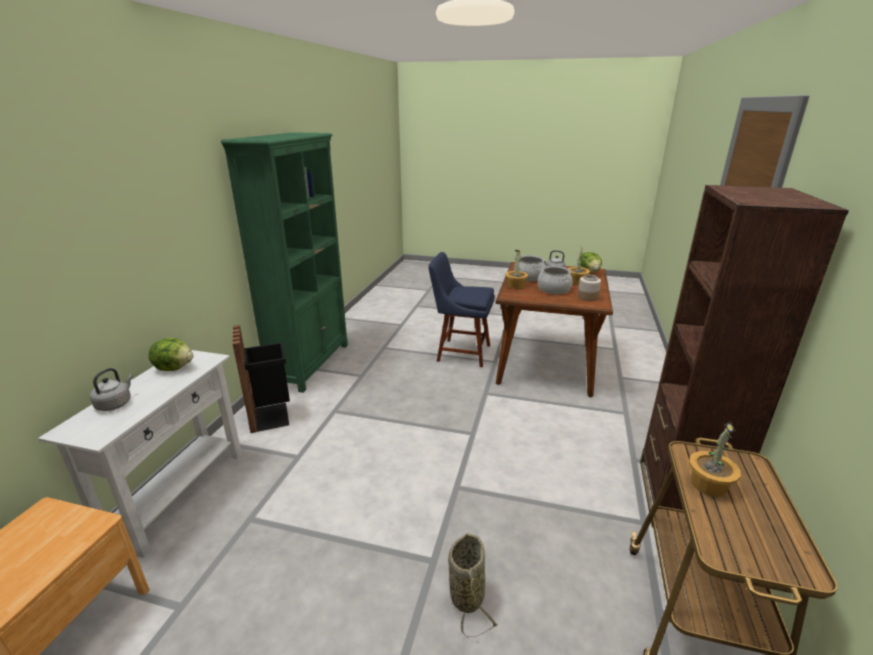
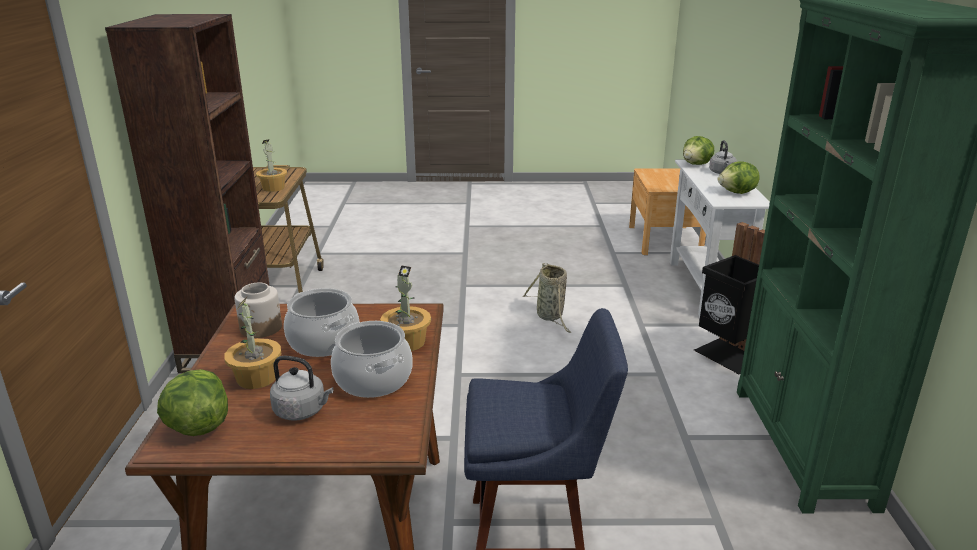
camera: 165 degrees right, 0 degrees up
basket [448,532,499,638] -> basket moved to [522,263,572,333]
none -> lettuce [683,136,714,165]

